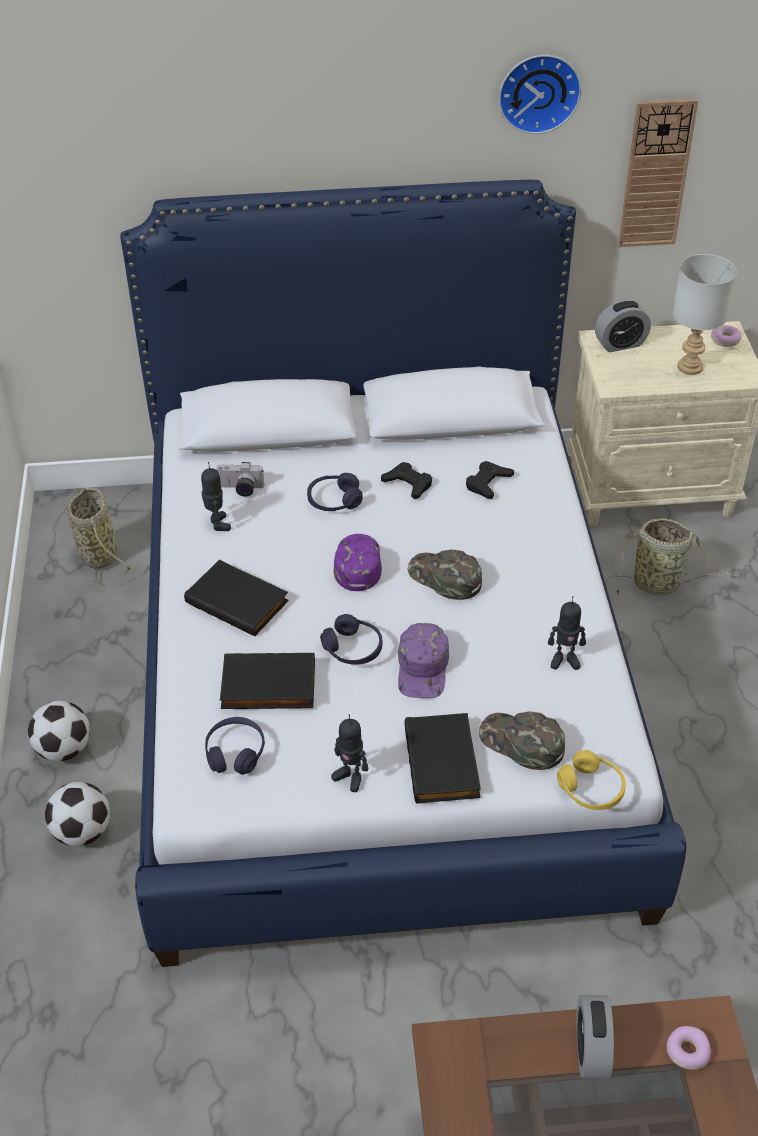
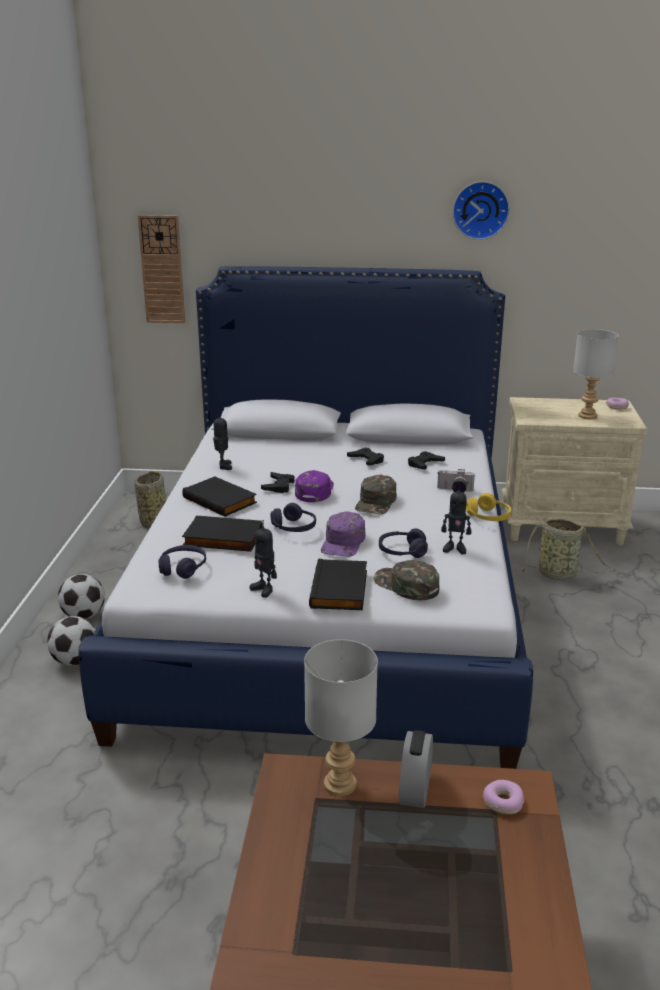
camera: 10 degrees right, 20 degrees down
camera [216,462,264,497] -> camera moved to [437,469,475,493]
purple headphones [307,473,363,511] -> purple headphones moved to [379,528,428,558]
green cap [407,549,482,600] -> green cap turned 120 degrees counterclockwise [355,474,397,514]
yellow headphones [557,750,626,810] -> yellow headphones moved to [466,493,511,521]
alarm clock [595,300,651,352] -> none
wall clock [618,98,698,247] -> wall clock moved to [138,215,185,323]
none -> black game controller [261,472,295,493]
none -> grey table lamp [304,639,378,796]

